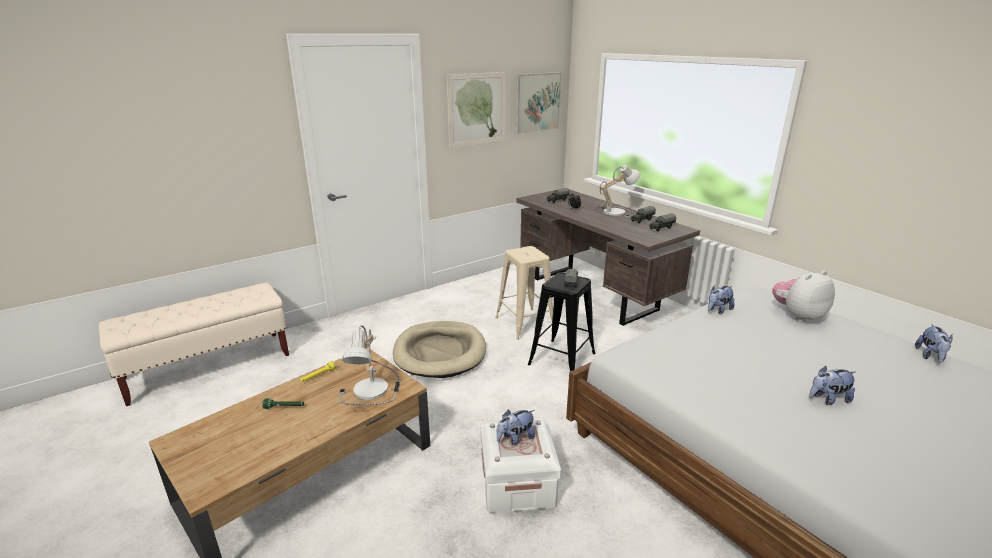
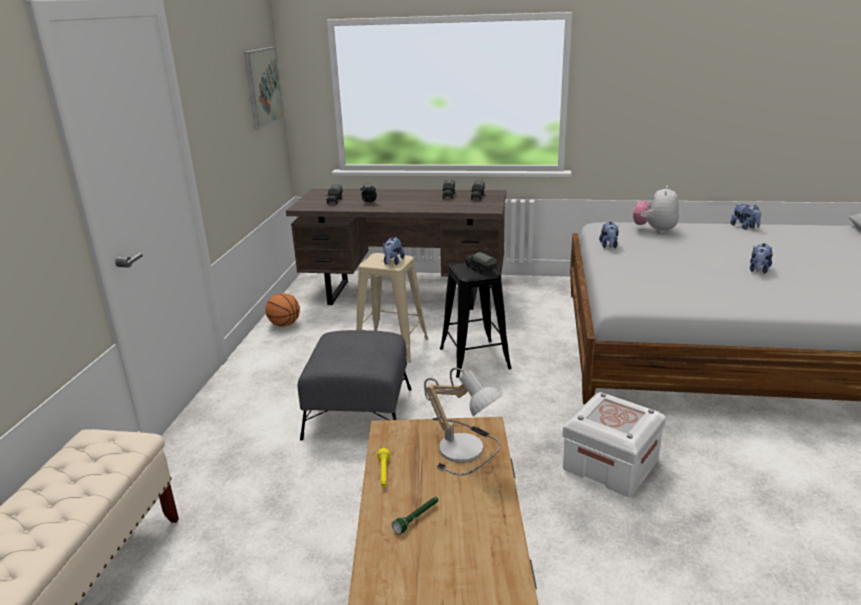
camera: 45 degrees left, 0 degrees up
beige dog bed [393,321,486,378] -> grey ottoman [298,330,412,440]
picture [447,72,506,148] -> none
plush toy [497,409,535,445] -> plush toy moved to [383,236,405,265]
table lamp [593,165,640,218] -> none
none -> basketball [265,293,300,326]

